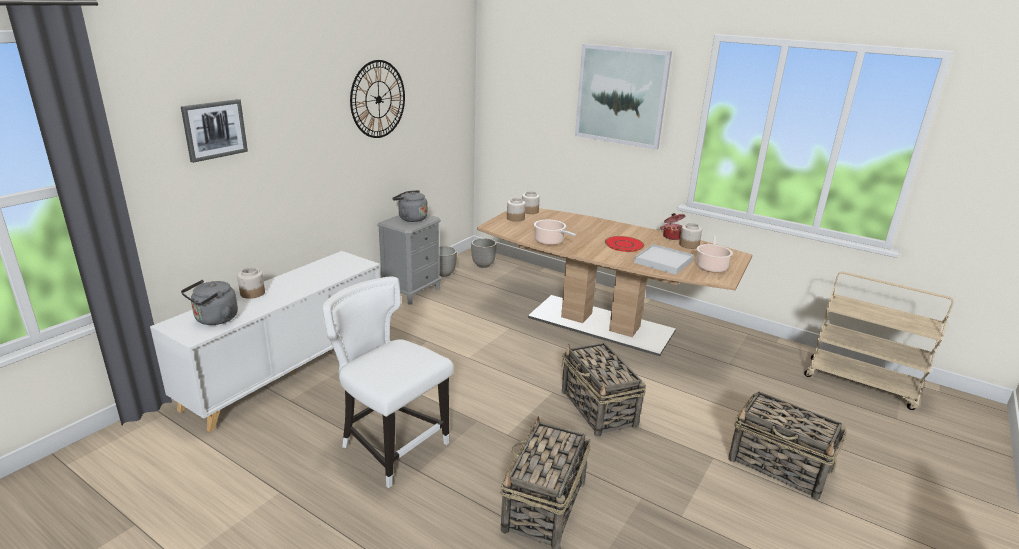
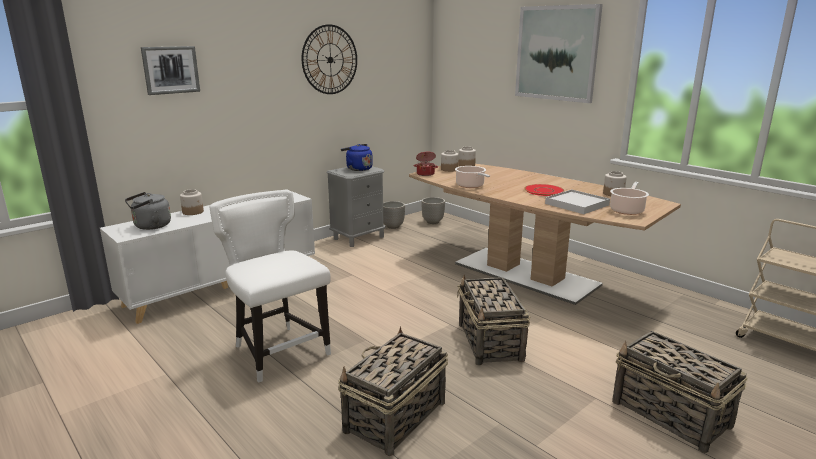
camera: 15 degrees right, 5 degrees down
grey kettle [392,190,428,222] -> blue kettle [341,144,373,171]
cooking pot [660,213,685,240] -> cooking pot moved to [413,151,438,176]

